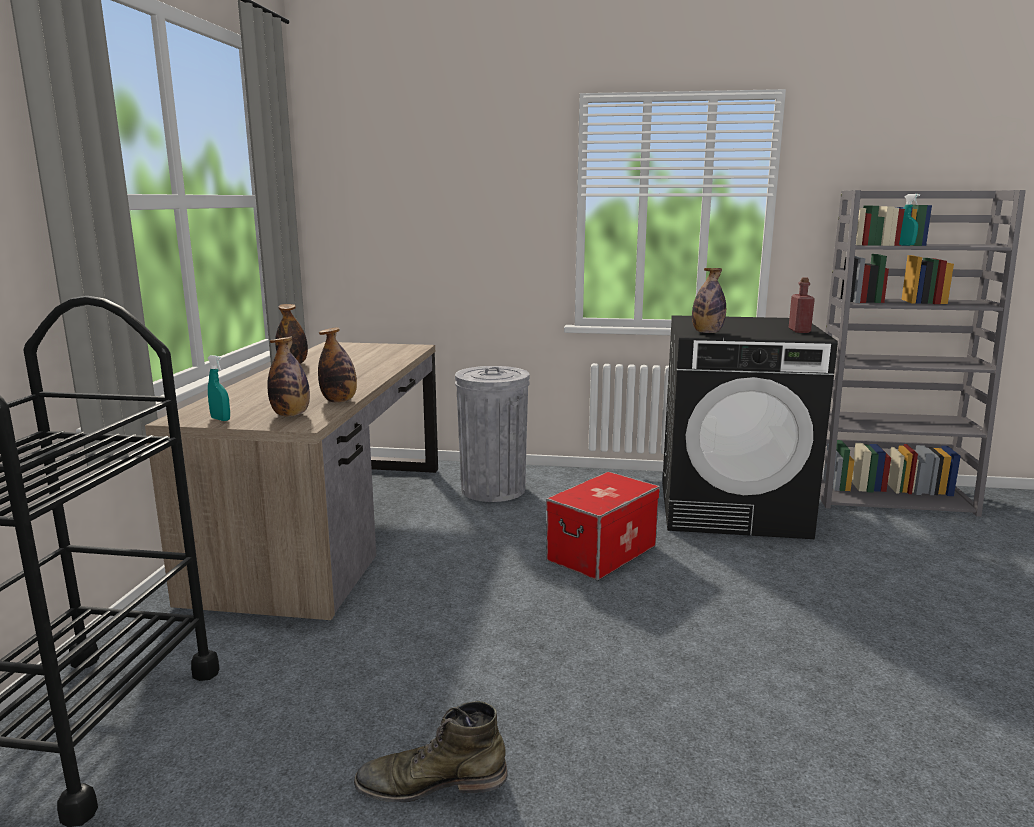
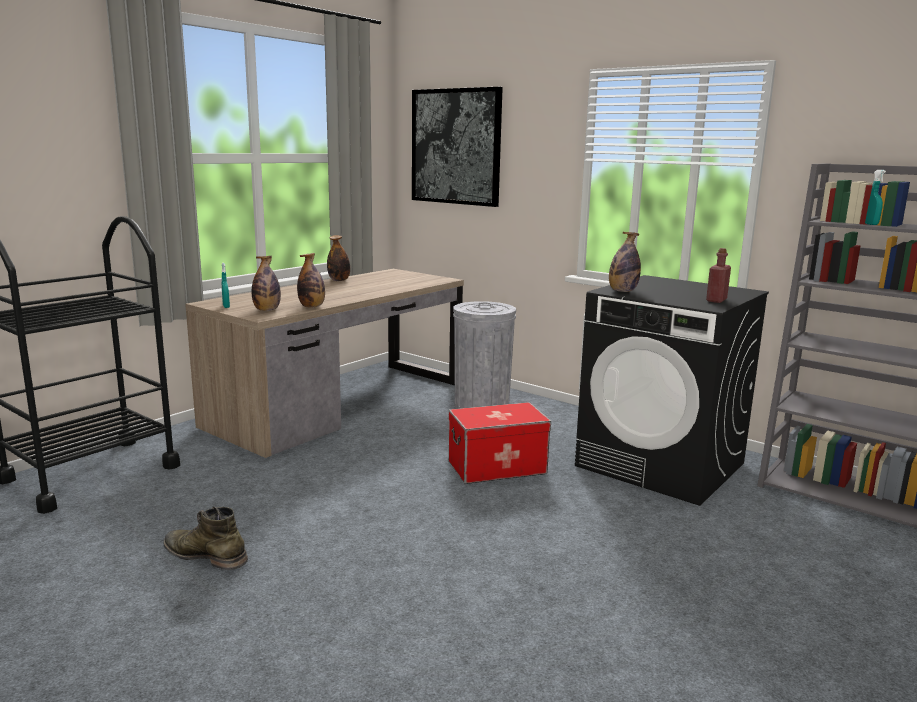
camera: 30 degrees right, 0 degrees up
none -> picture [412,87,503,207]

